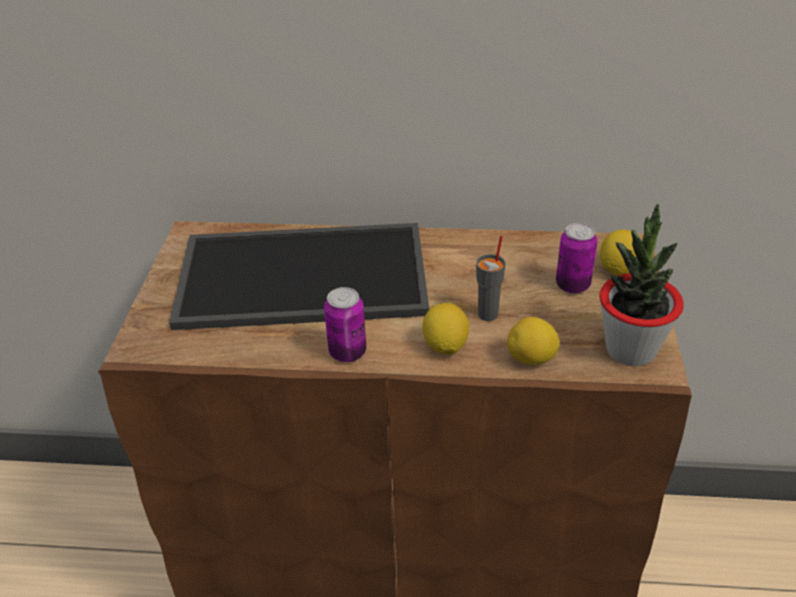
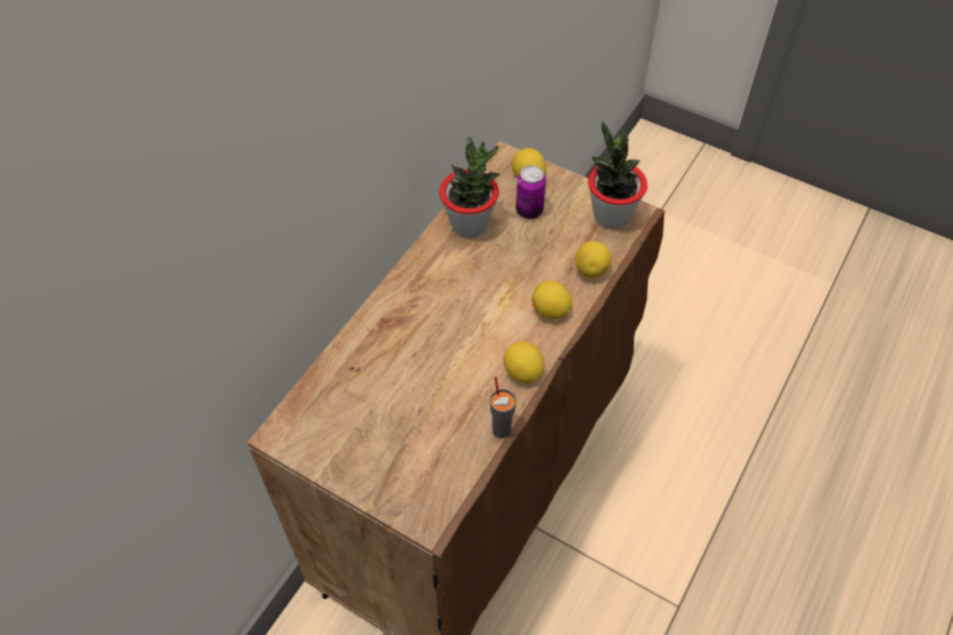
camera: 65 degrees left, 15 degrees up
tray [169,223,430,330] -> none
can [324,287,366,362] -> lemon [503,341,544,383]
grey cup [476,236,506,321] -> grey cup moved to [490,376,516,438]
none -> potted plant [439,136,500,238]

